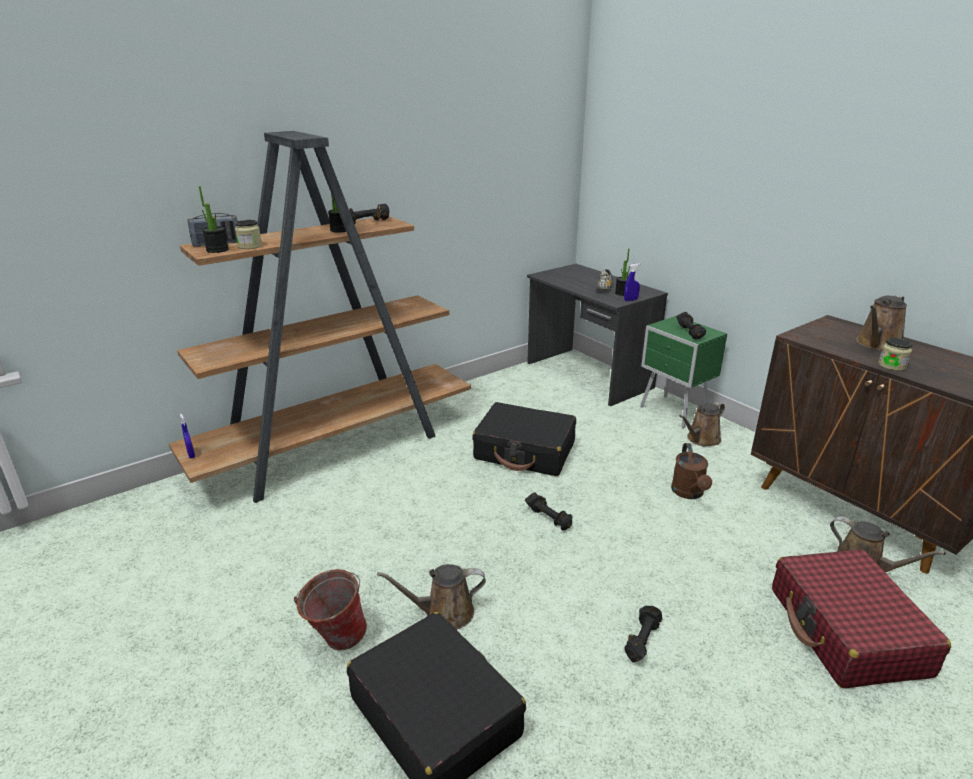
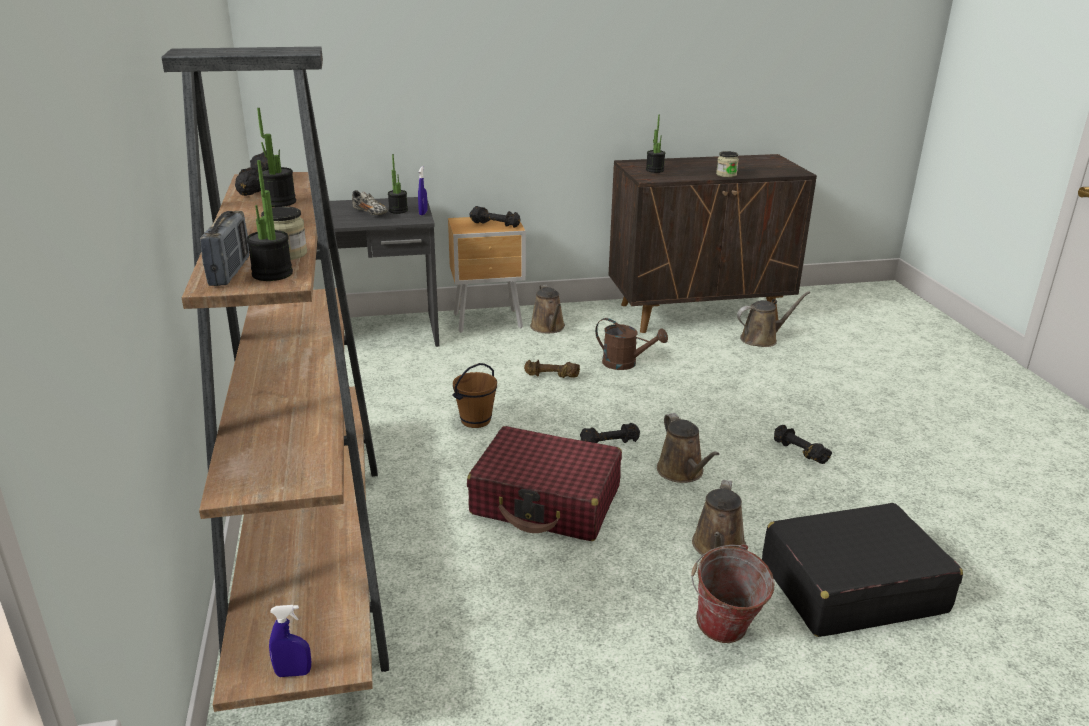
camera: 65 degrees left, 0 degrees up
black suitcase [472,402,576,476] -> brown bucket [452,363,497,428]
green nightstand [640,316,727,428] -> brown nightstand [448,217,526,333]
red suitcase [772,550,951,688] -> red suitcase moved to [467,426,622,541]
brown watering can [856,295,907,351] -> brown watering can moved to [657,413,719,483]
none -> brown dumbbell [524,360,580,378]
none -> potted plant [646,114,665,173]

